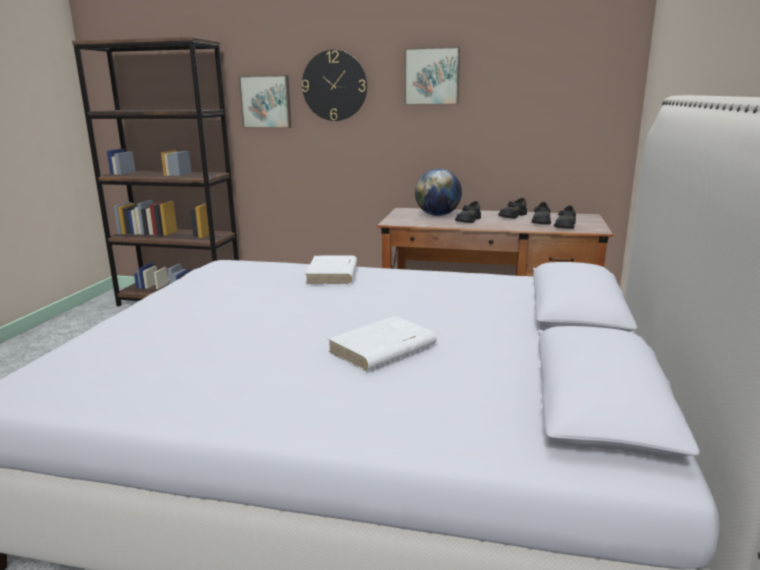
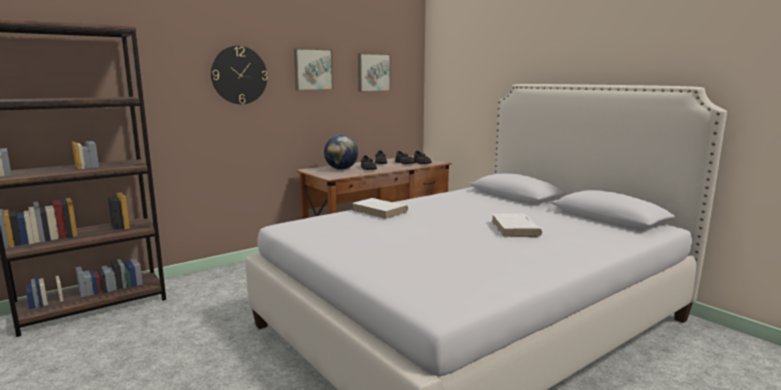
camera: 50 degrees left, 5 degrees down
picture [238,75,291,128] -> picture moved to [358,53,391,92]

